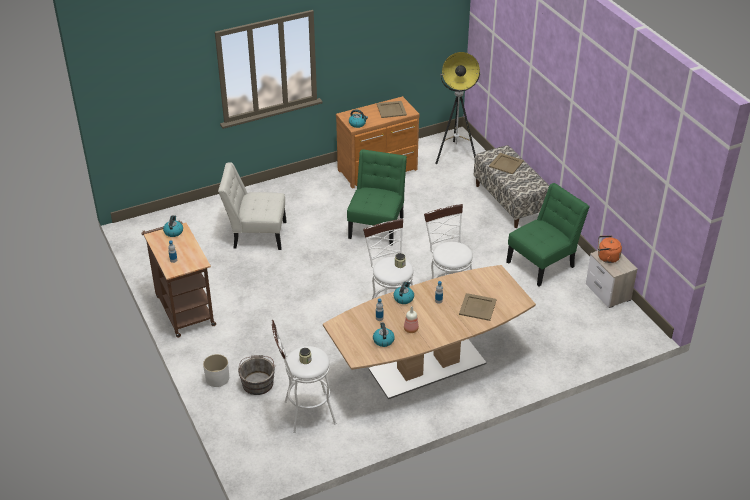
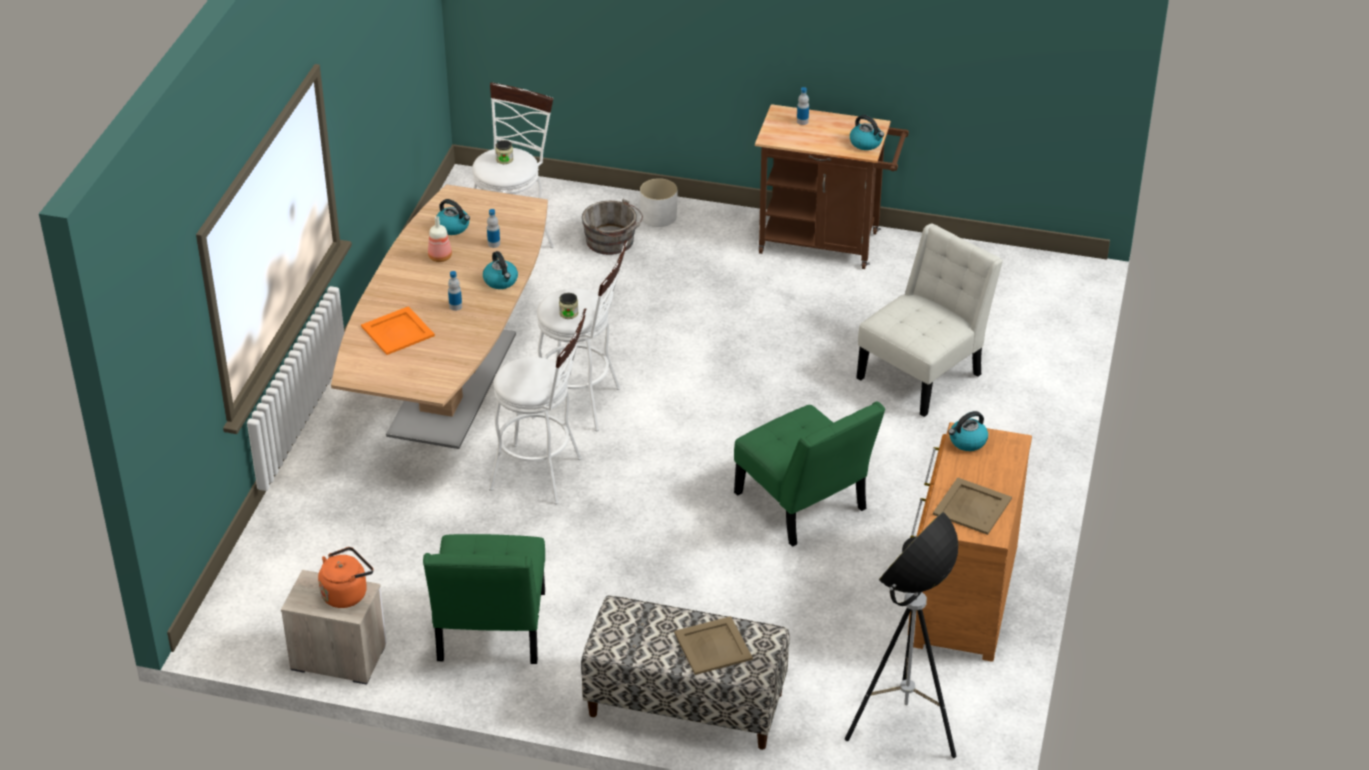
camera: 130 degrees right, 0 degrees up
beige tray [459,293,497,321] -> orange tray [361,306,435,355]

